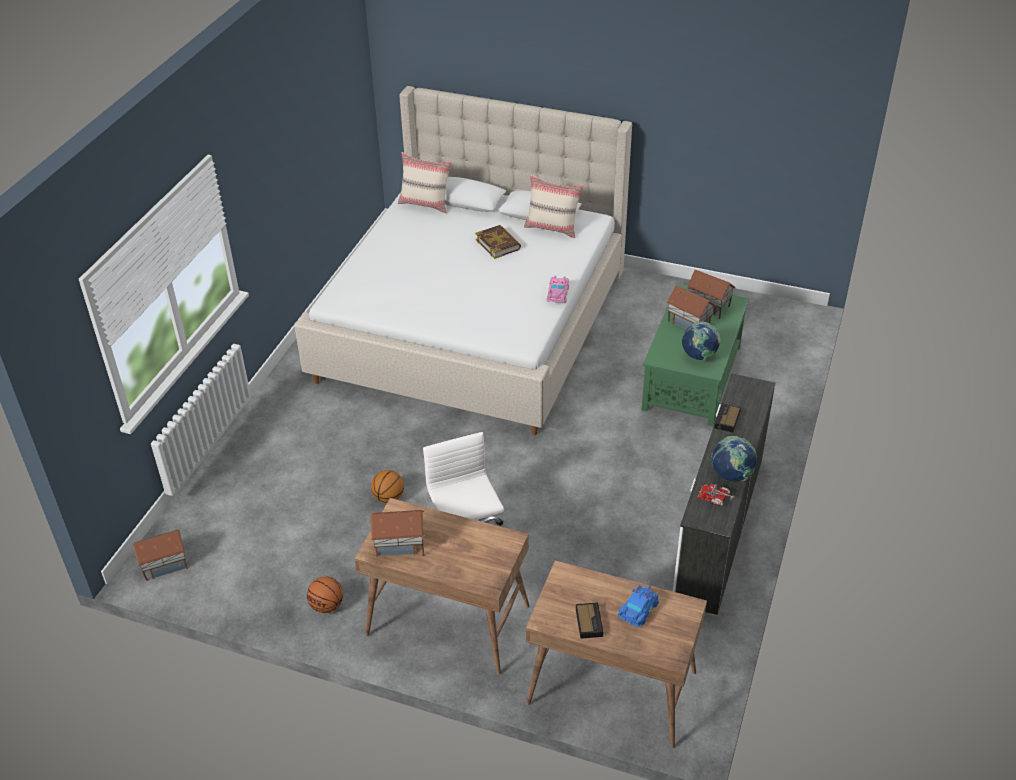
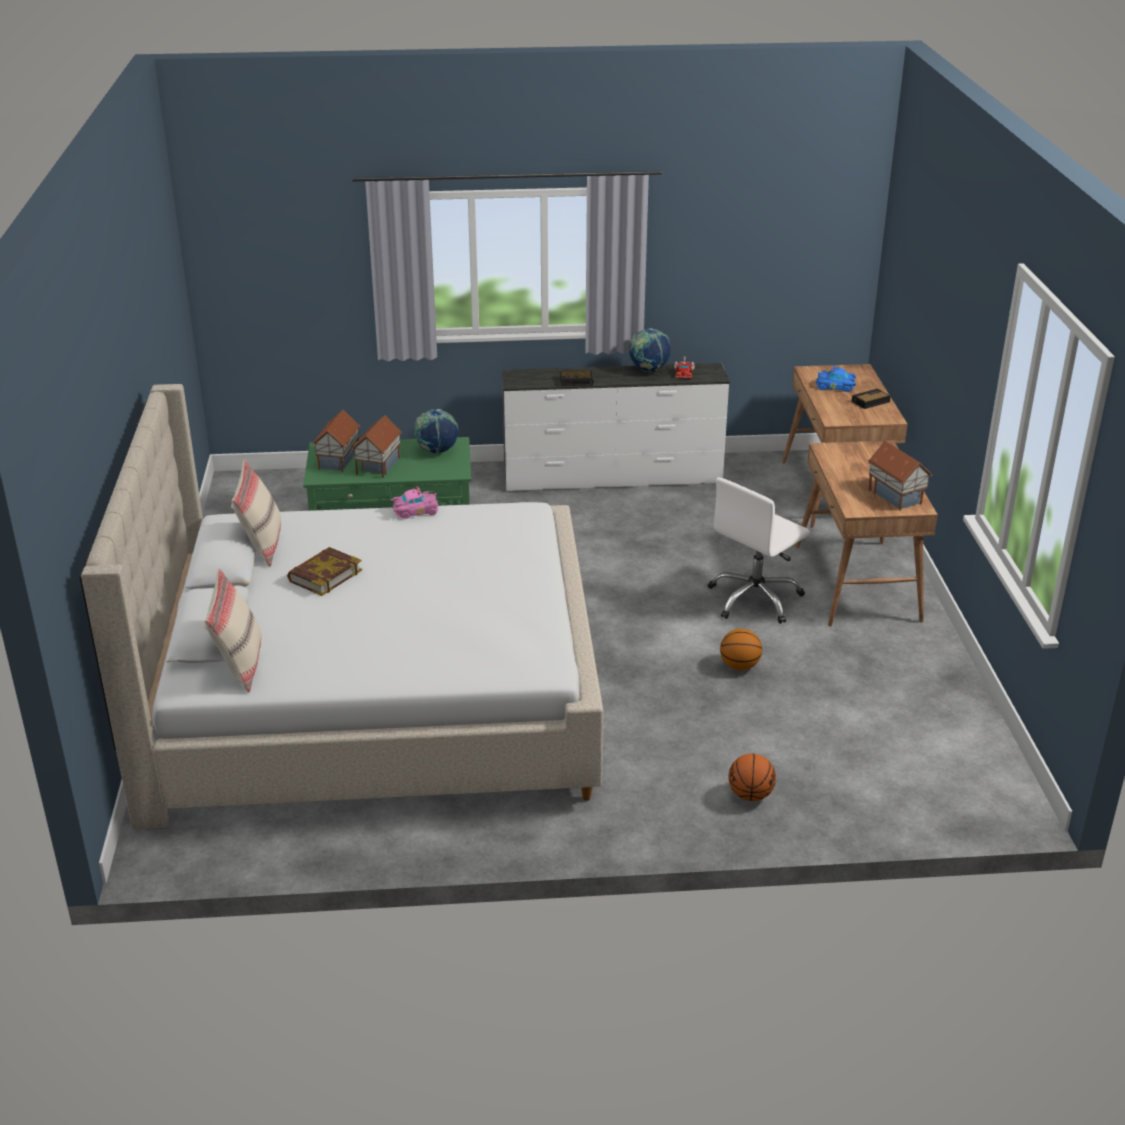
camera: 115 degrees left, 10 degrees down
toy house [132,530,188,581] -> none
basketball [307,577,343,613] -> basketball moved to [728,754,776,801]

